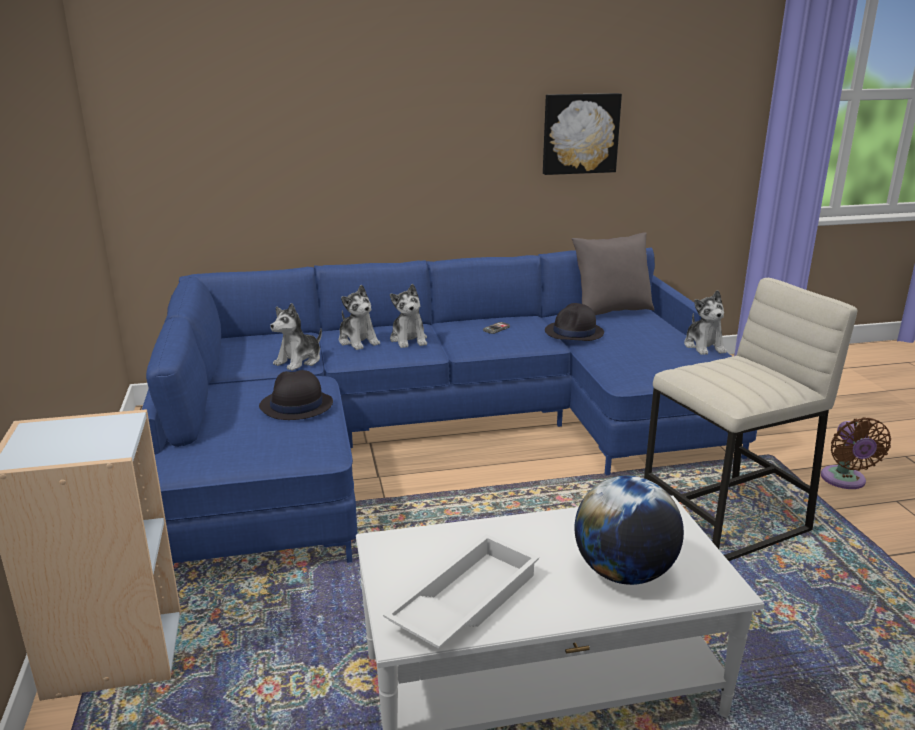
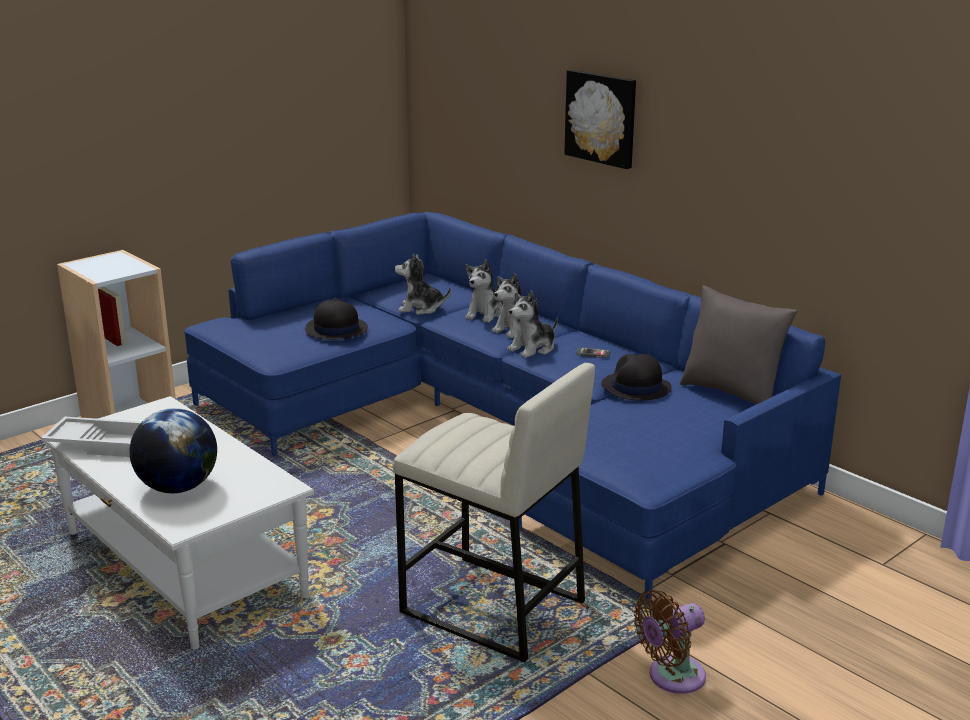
camera: 60 degrees right, 0 degrees up
picture [543,93,622,175] -> picture moved to [564,70,636,169]
plush toy [684,290,727,355] -> plush toy moved to [507,291,558,358]

